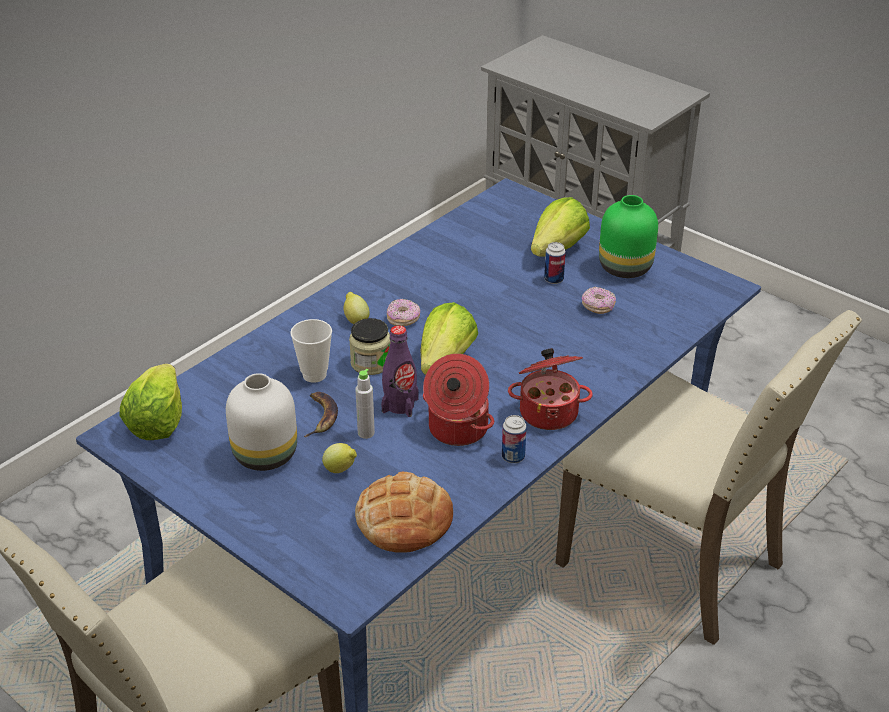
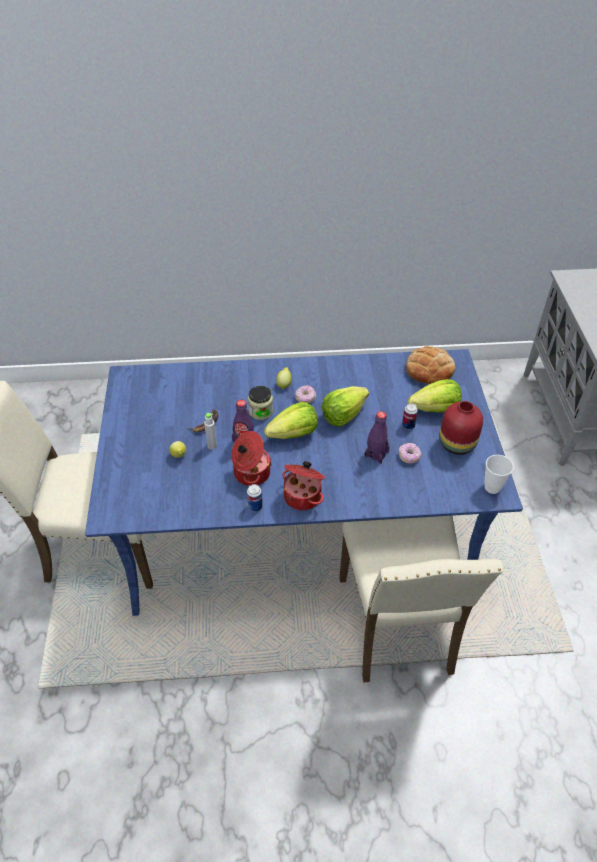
camera: 45 degrees right, 10 degrees up
lettuce [119,364,182,440] -> lettuce moved to [322,386,369,427]
white vase [226,373,297,471] -> none
cup [290,319,332,383] -> cup moved to [484,455,514,494]
bread [355,472,453,553] -> bread moved to [406,346,455,384]
green vase [599,195,658,278] -> red vase [439,401,483,455]
none -> purple bottle [365,411,390,464]

